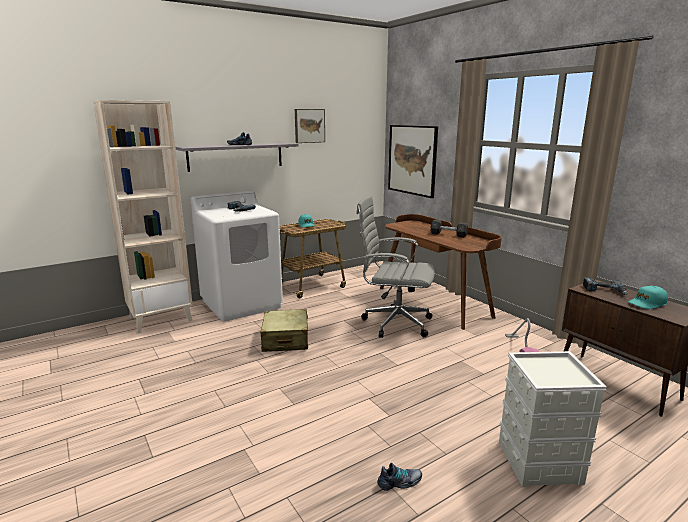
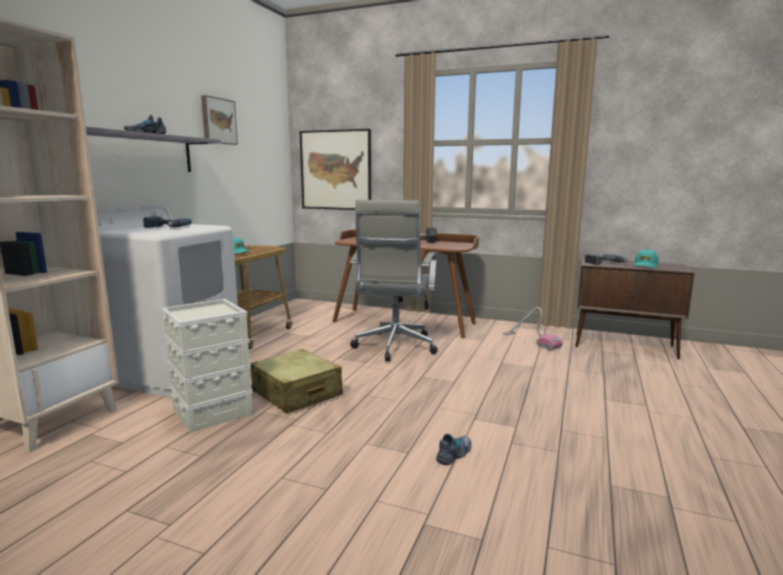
camera: 35 degrees left, 5 degrees down
grey office chair [356,196,435,338] -> grey office chair turned 60 degrees counterclockwise [350,200,438,362]
shoe [377,463,422,491] -> shoe moved to [436,434,471,465]
grey storage box [499,351,607,487] -> grey storage box moved to [162,299,253,433]

